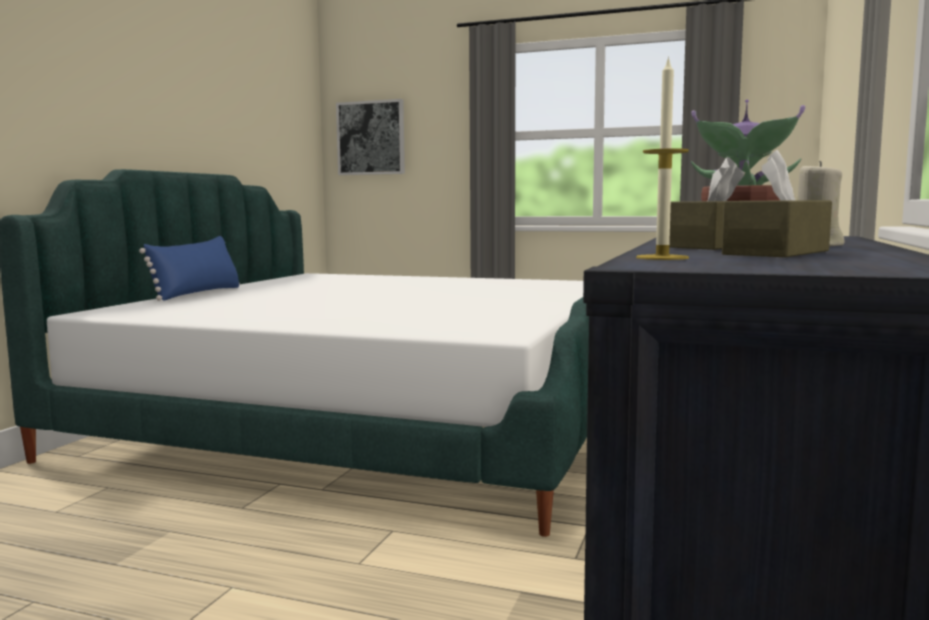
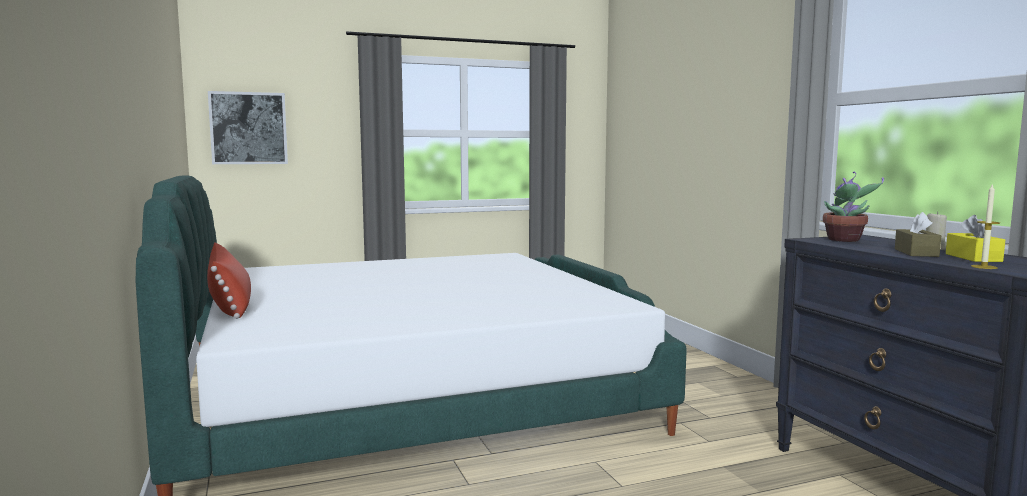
camera: 40 degrees left, 0 degrees up
blue pillow [139,236,240,301] -> red pillow [207,242,251,319]
brown tissue box [722,150,832,257] -> yellow tissue box [946,215,1005,262]

